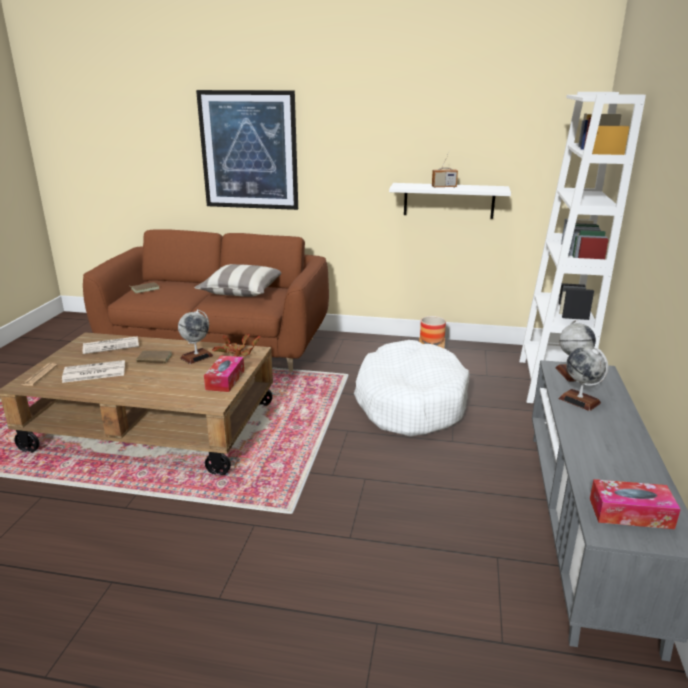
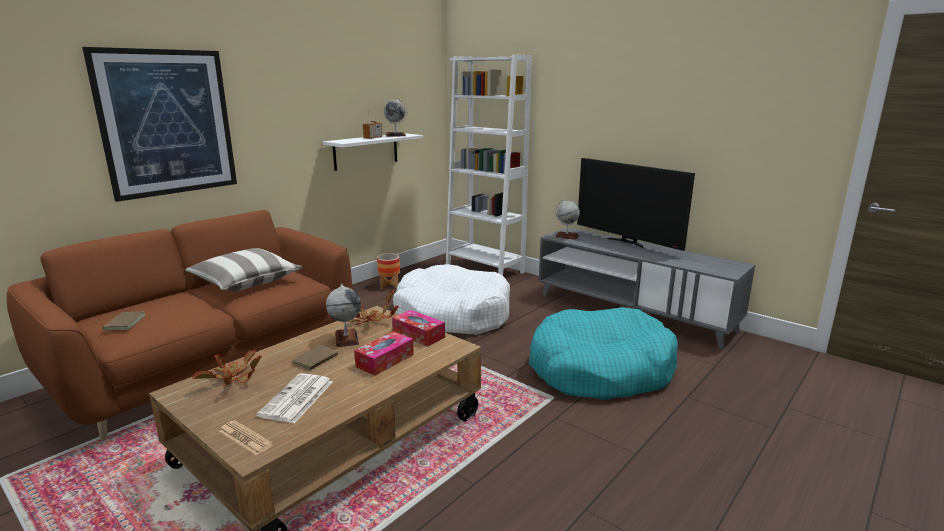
camera: 60 degrees left, 5 degrees down
newspaper [83,336,139,354] -> potted plant [192,349,262,386]
globe [558,346,608,411] -> globe moved to [384,99,407,137]
tissue box [590,479,681,529] -> tissue box moved to [354,331,414,376]
none -> turquoise dog bed [529,307,678,400]
none -> television [577,158,695,251]

